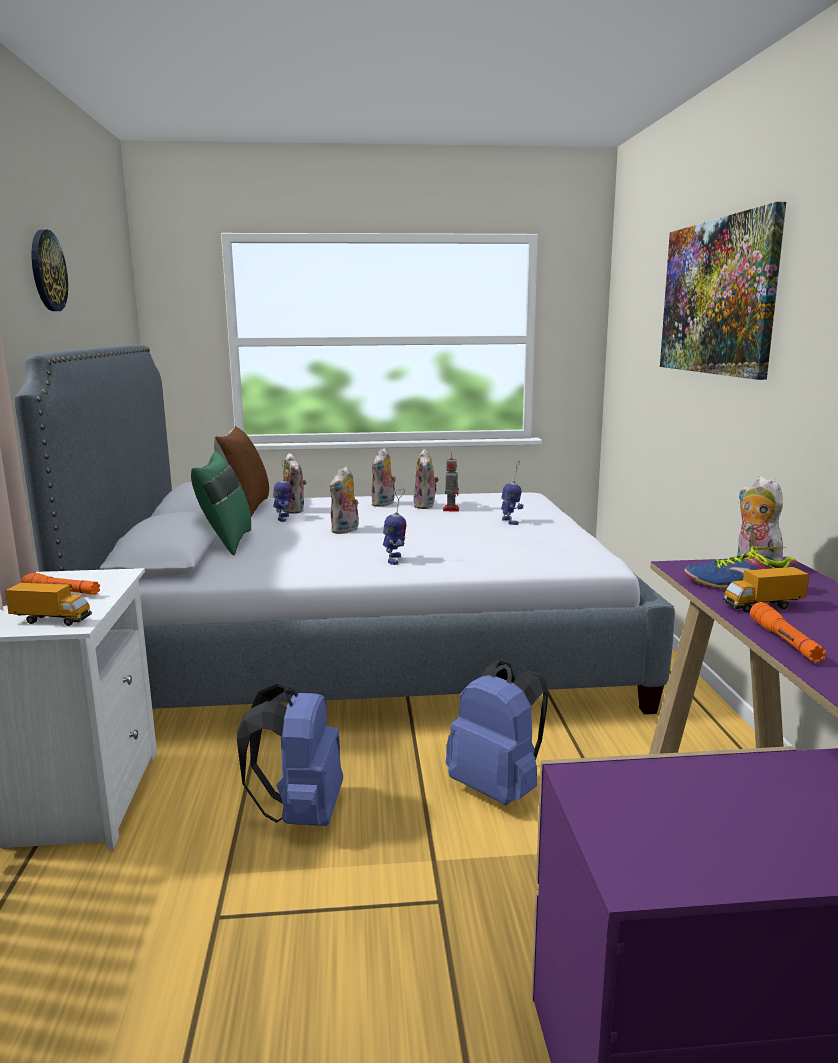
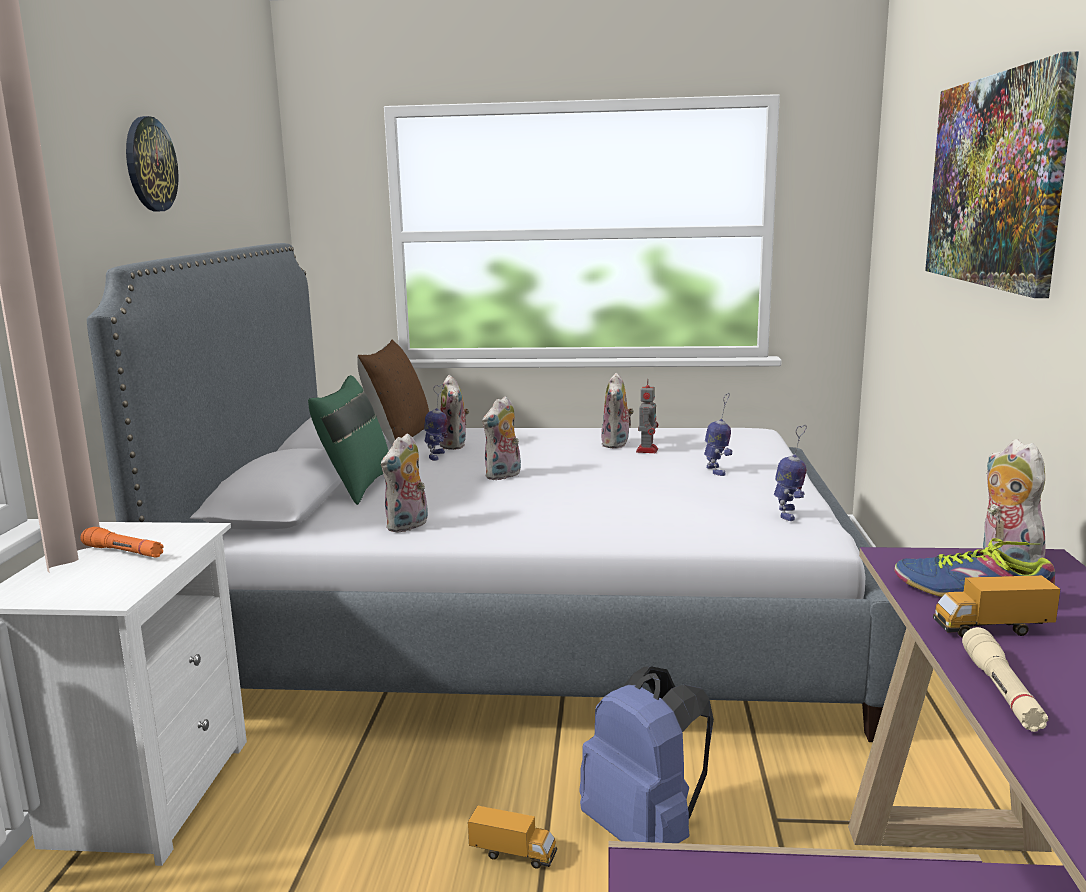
camera: 10 degrees right, 0 degrees up
toy truck [5,583,92,626] -> toy truck moved to [468,806,557,869]
blue backpack [237,684,343,826] -> none
plush toy [371,448,396,507] -> plush toy moved to [381,433,428,533]
toy robot [383,488,406,565] -> toy robot moved to [774,425,807,521]
orange flashlight [750,602,827,663] -> beige flashlight [962,627,1048,732]

